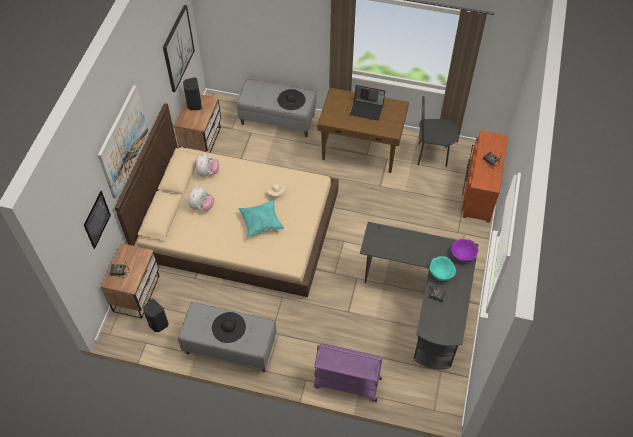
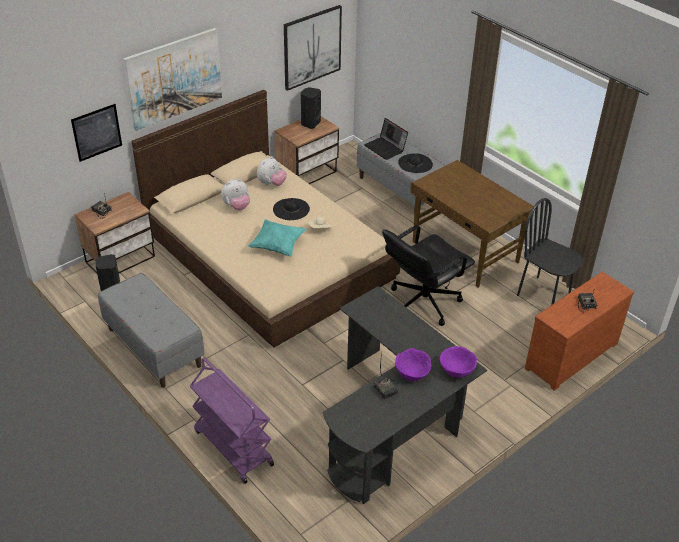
camera: 35 degrees right, 15 degrees down
black hat [212,312,246,343] -> black hat moved to [273,198,310,220]
laptop [350,85,385,120] -> laptop moved to [364,118,408,160]
turquoise bowl [430,256,456,281] -> purple bowl [395,348,431,381]
none -> black office chair [382,225,475,326]

